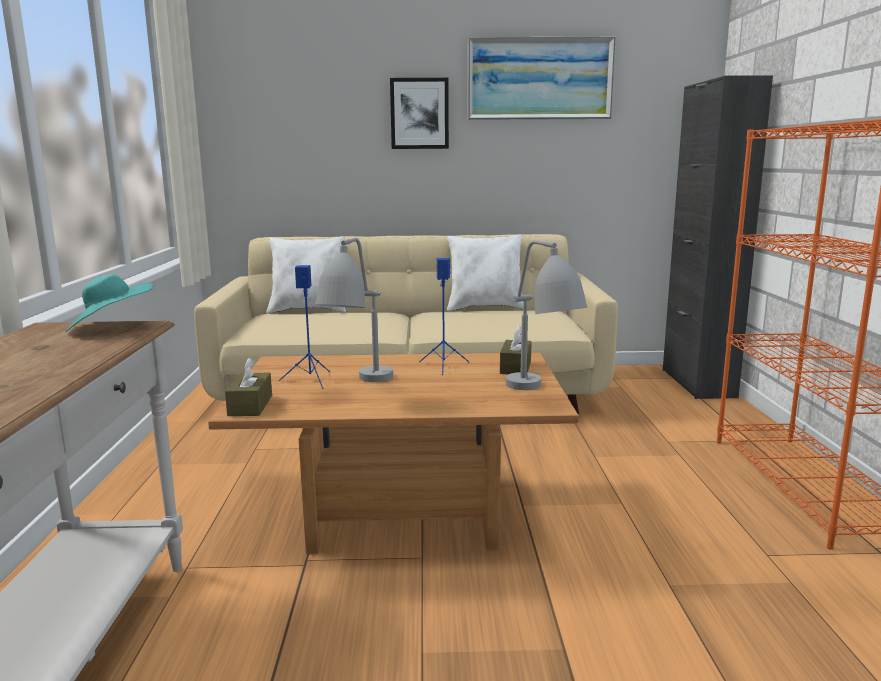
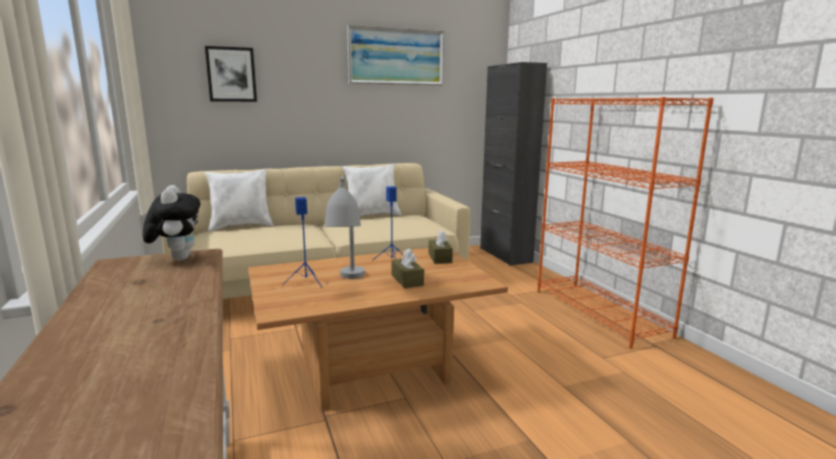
camera: 20 degrees left, 0 degrees up
turquoise hat [66,274,153,332] -> plush toy [143,185,200,261]
brown tissue box [225,357,272,416] -> brown tissue box moved to [392,249,424,288]
picture [390,78,449,149] -> picture moved to [205,46,257,102]
grey table lamp [506,240,587,390] -> none

